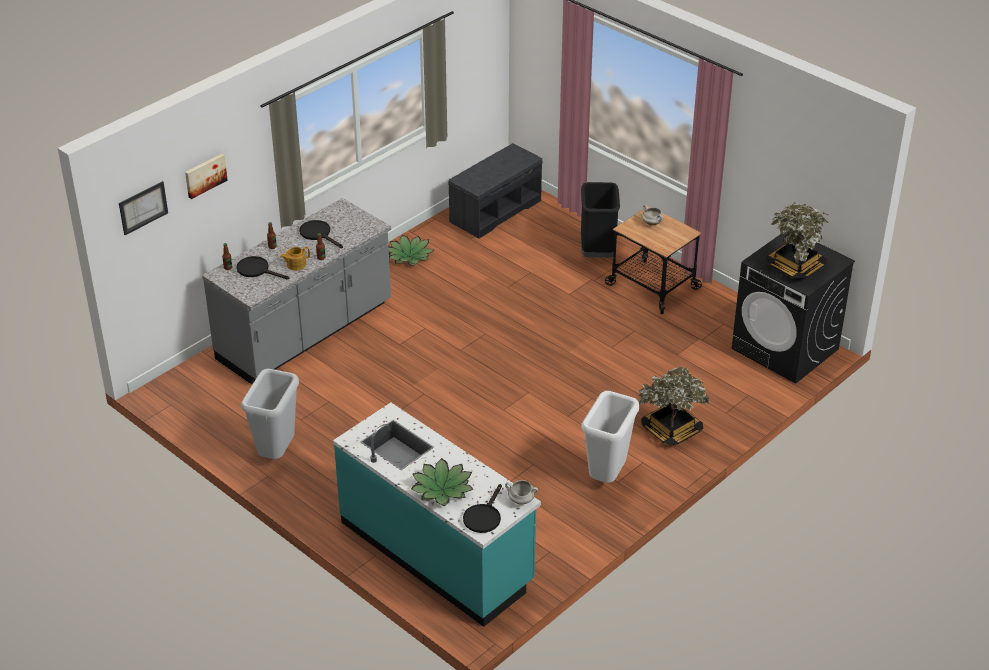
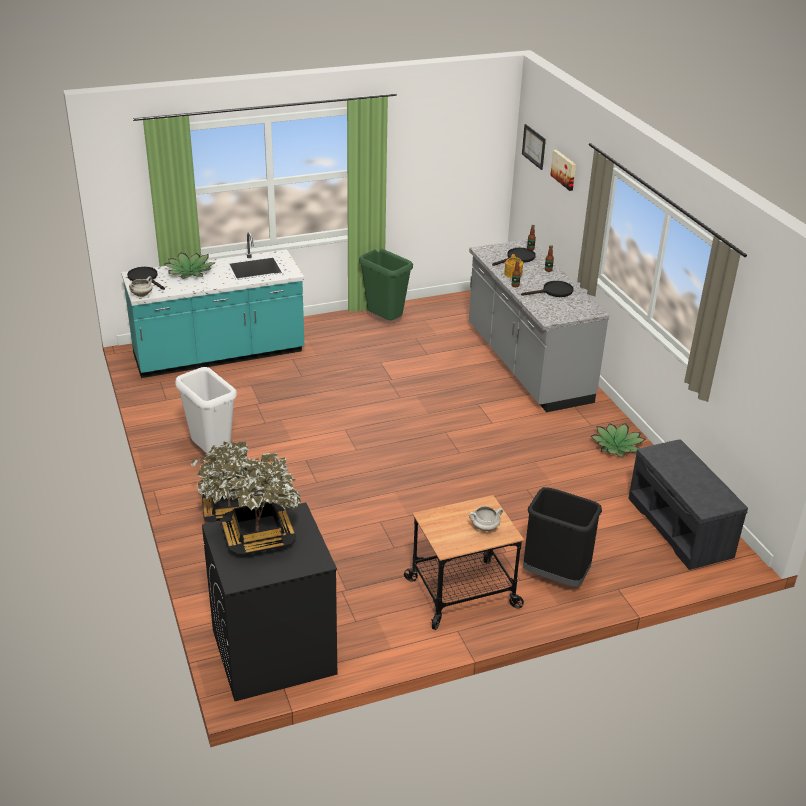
camera: 115 degrees right, 5 degrees down
grey trash can [241,369,299,459] -> green trash can [359,249,413,320]

